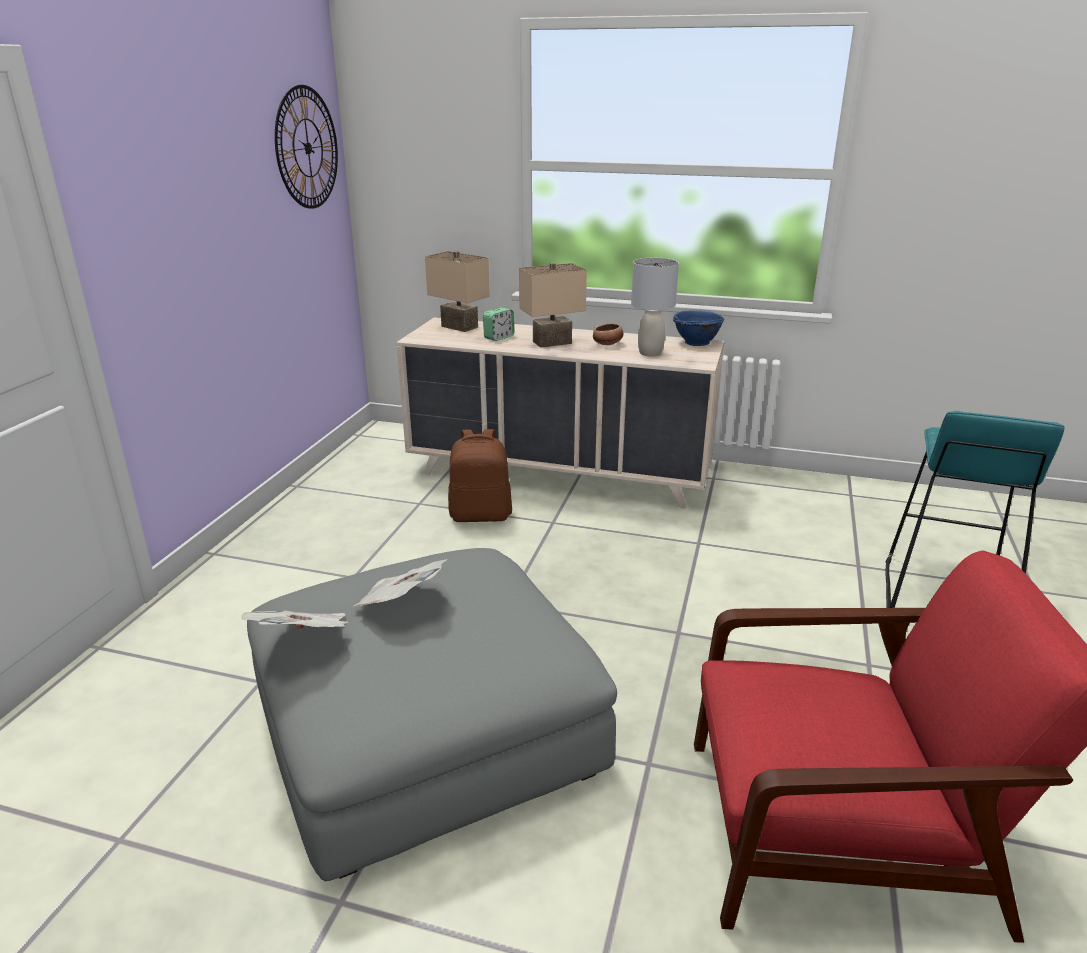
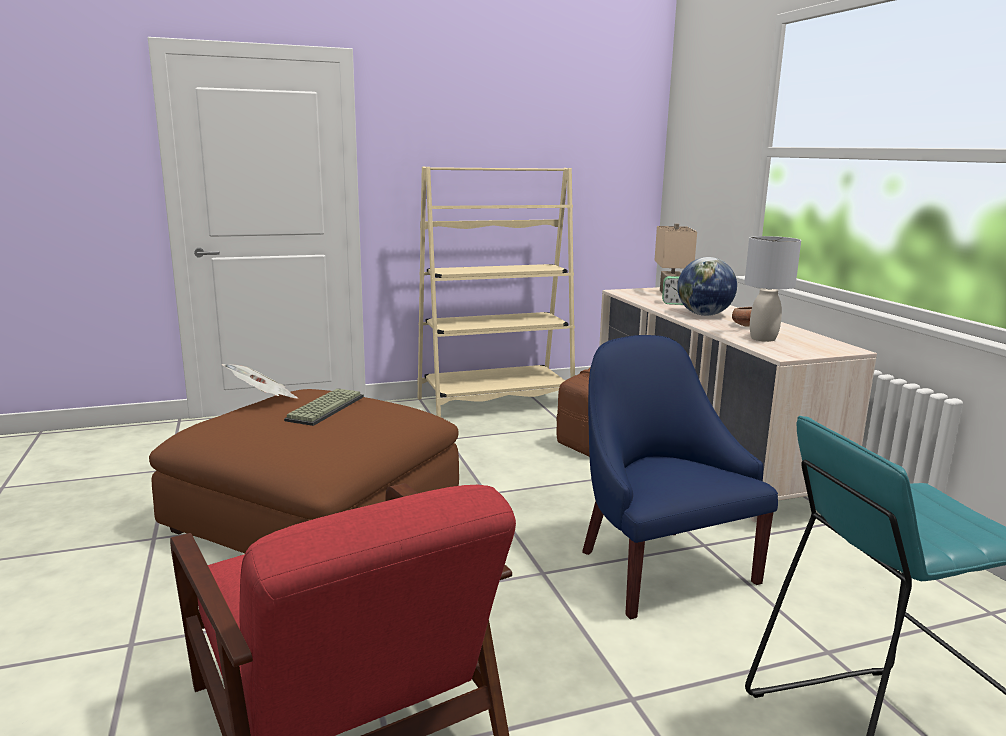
camera: 55 degrees right, 10 degrees down
grey ottoman [247,548,617,881] -> brown ottoman [149,389,459,553]
wall clock [275,85,338,209] -> none
newspaper [354,559,447,607] -> keyboard [284,388,364,426]
beige table lamp [519,263,587,348] -> globe [678,257,737,316]
blue bowl [673,310,724,346] -> none
none -> beige bookcase [417,167,575,417]
none -> blue armchair [582,335,778,619]

